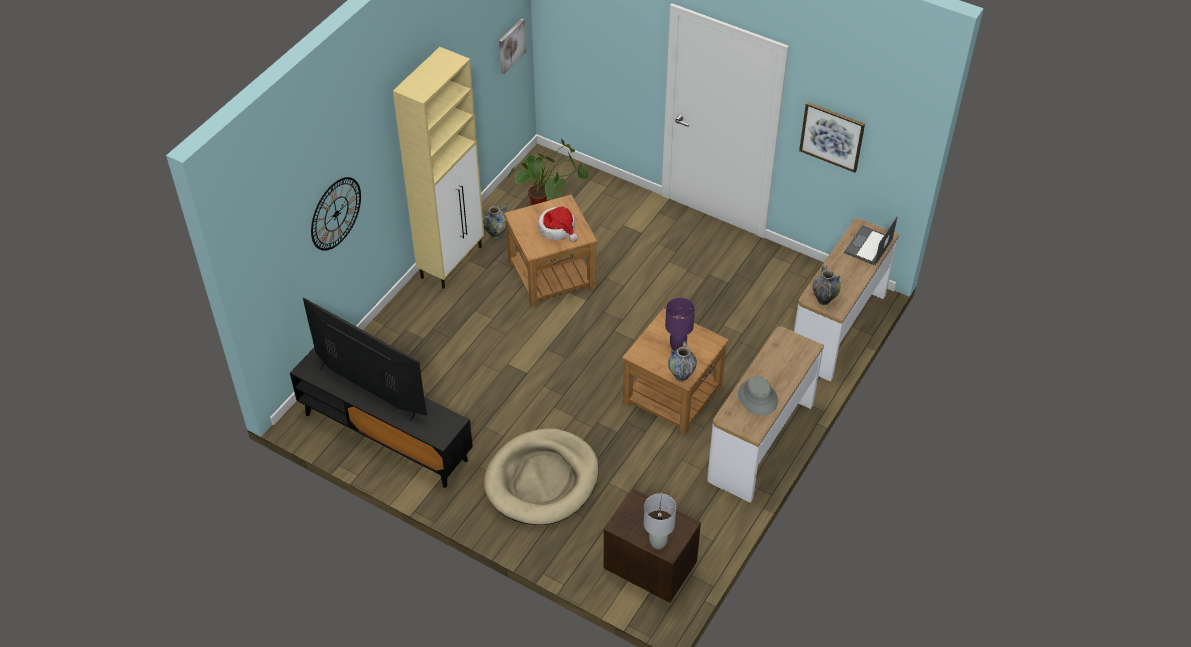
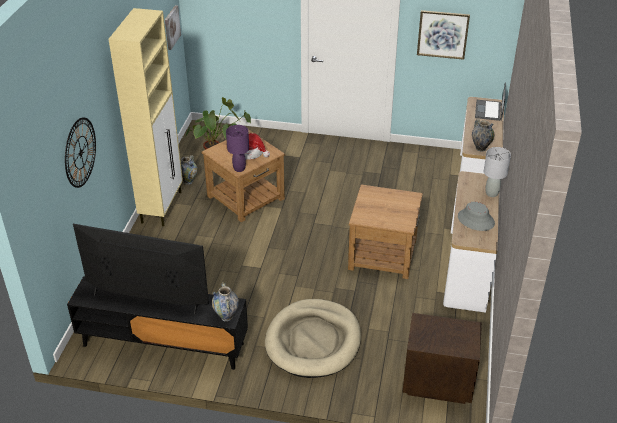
camera: 20 degrees left, 10 degrees down
grey table lamp [644,494,676,549] -> grey table lamp moved to [484,147,511,197]
purple table lamp [665,298,695,351] -> purple table lamp moved to [226,125,249,172]
vase [668,341,697,382] -> vase moved to [212,282,239,321]

